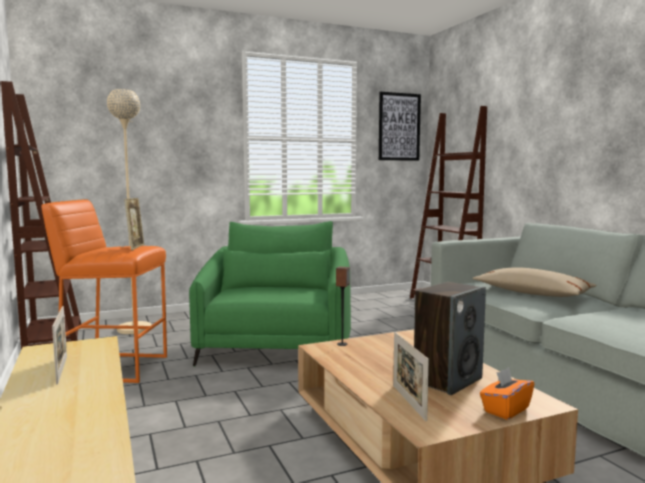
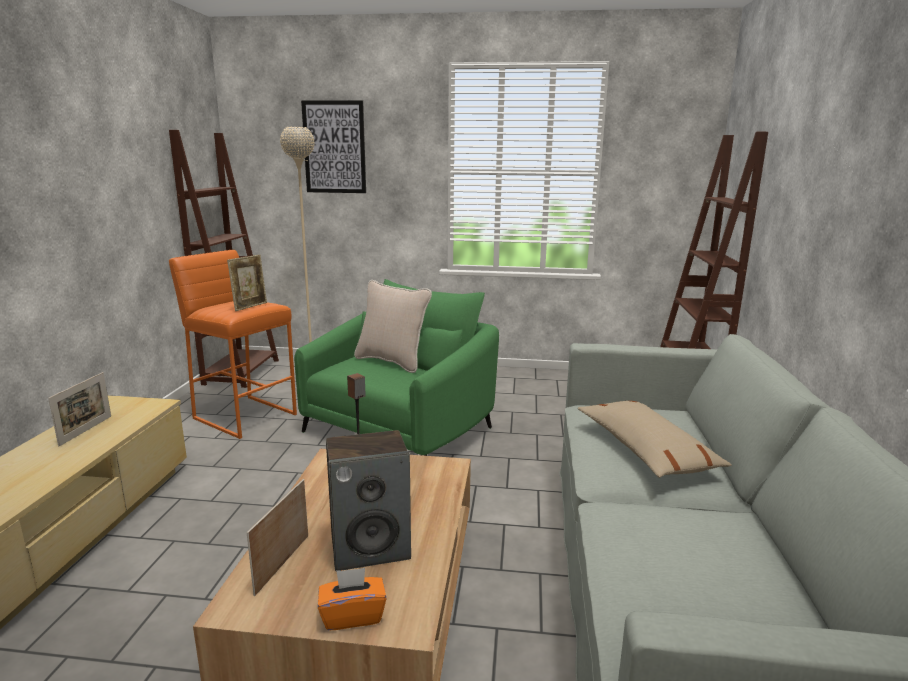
camera: 30 degrees right, 10 degrees up
picture [379,92,421,161] -> picture moved to [301,100,366,193]
none -> beige pillow [354,280,432,373]

